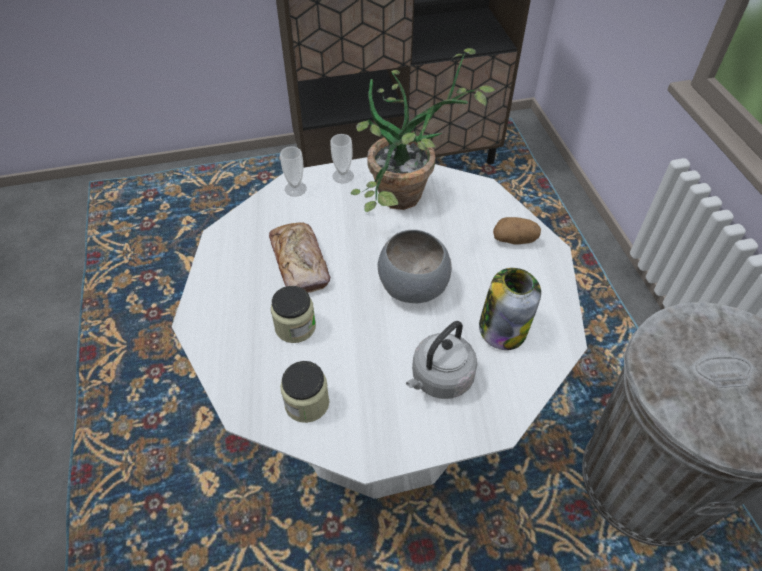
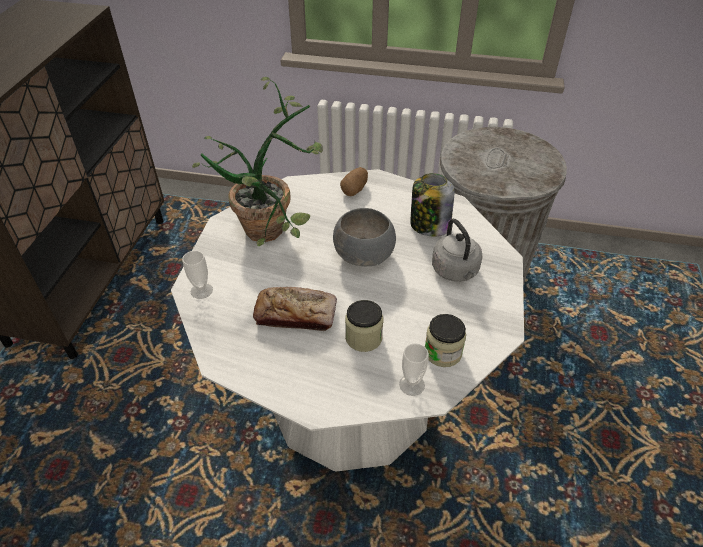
camera: 65 degrees left, 5 degrees down
cup [330,134,354,183] -> cup moved to [399,343,429,396]

